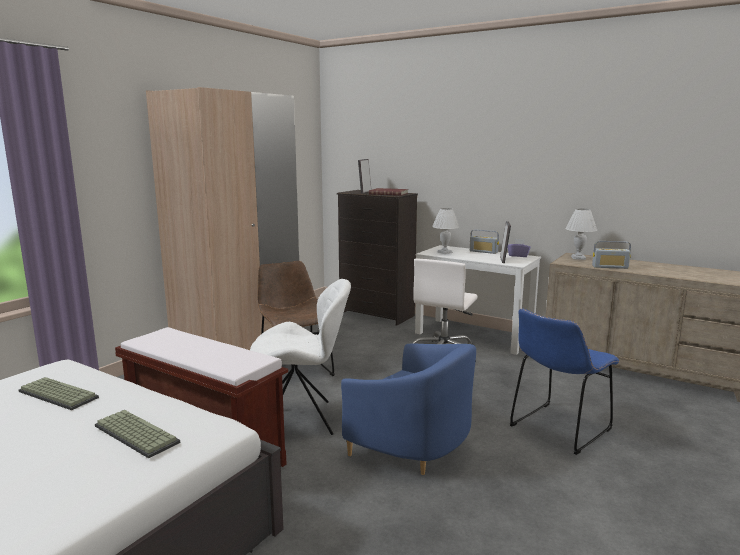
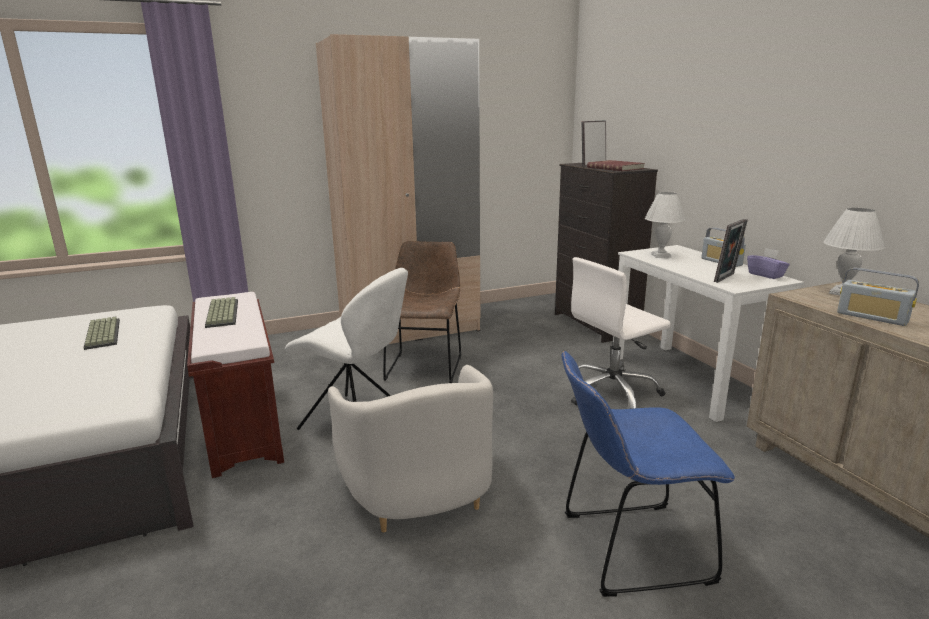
camera: 35 degrees right, 5 degrees up
keyboard [95,410,180,458] -> keyboard moved to [205,297,238,328]
blue armchair [341,343,476,475] -> white armchair [328,365,493,532]

